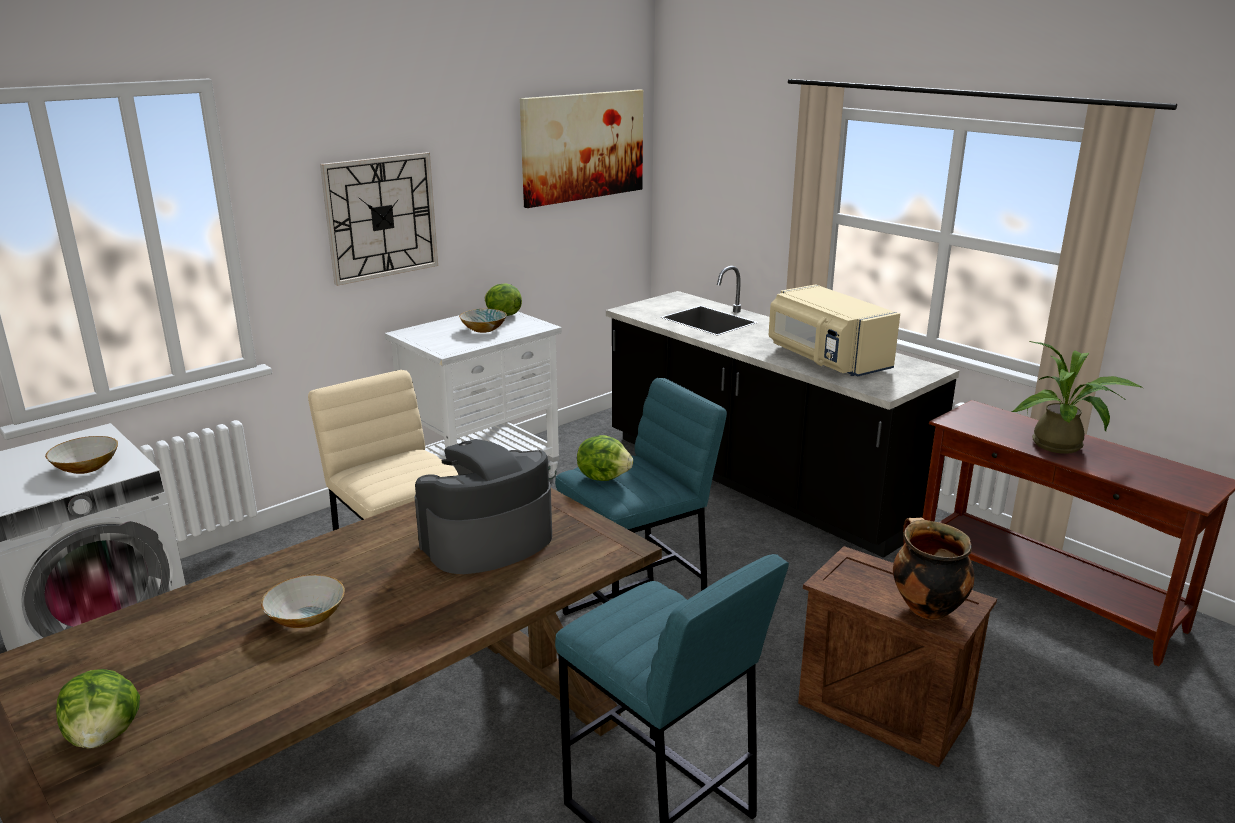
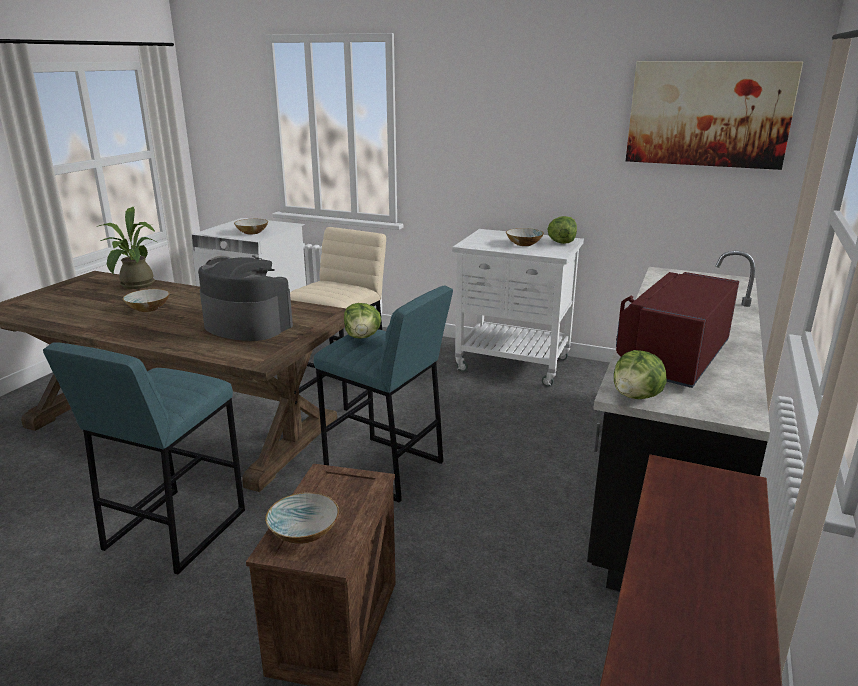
camera: 65 degrees right, 0 degrees up
lettuce [56,669,140,749] -> lettuce moved to [614,350,667,399]
wall clock [320,152,438,286] -> none
beige microwave [769,284,900,376] -> red microwave [616,272,739,388]
cooking pot [893,518,974,620] -> bowl [265,492,339,544]
potted plant [1011,341,1143,454] -> potted plant moved to [97,207,155,289]

